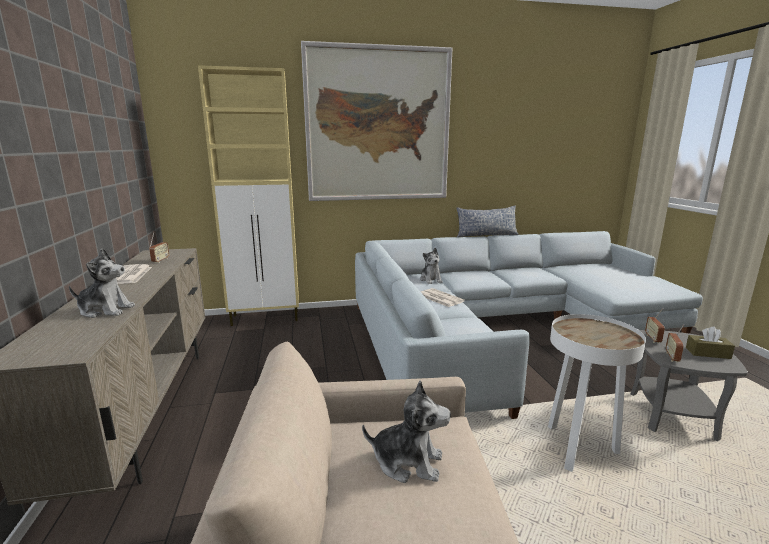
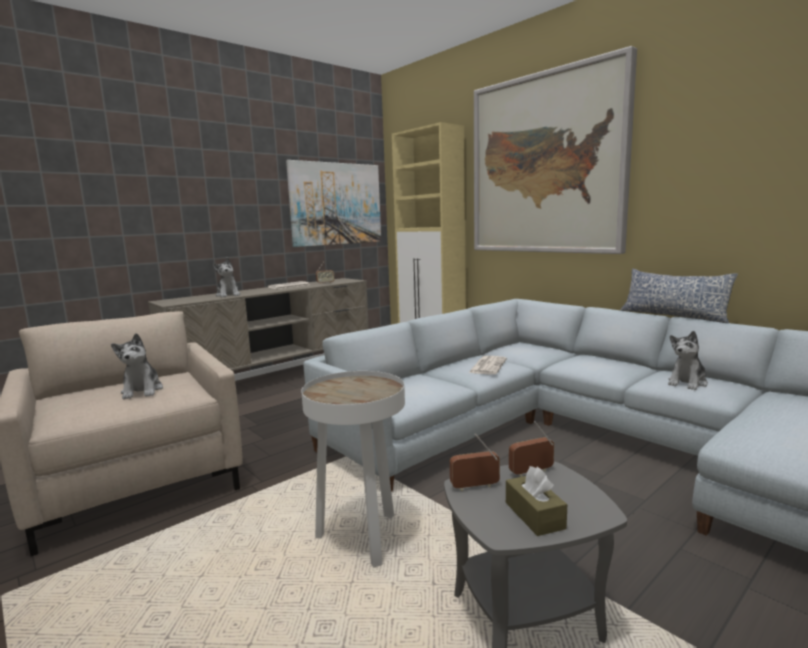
camera: 60 degrees right, 5 degrees down
plush toy [420,248,443,284] -> plush toy moved to [668,331,708,390]
none -> picture [286,160,381,247]

